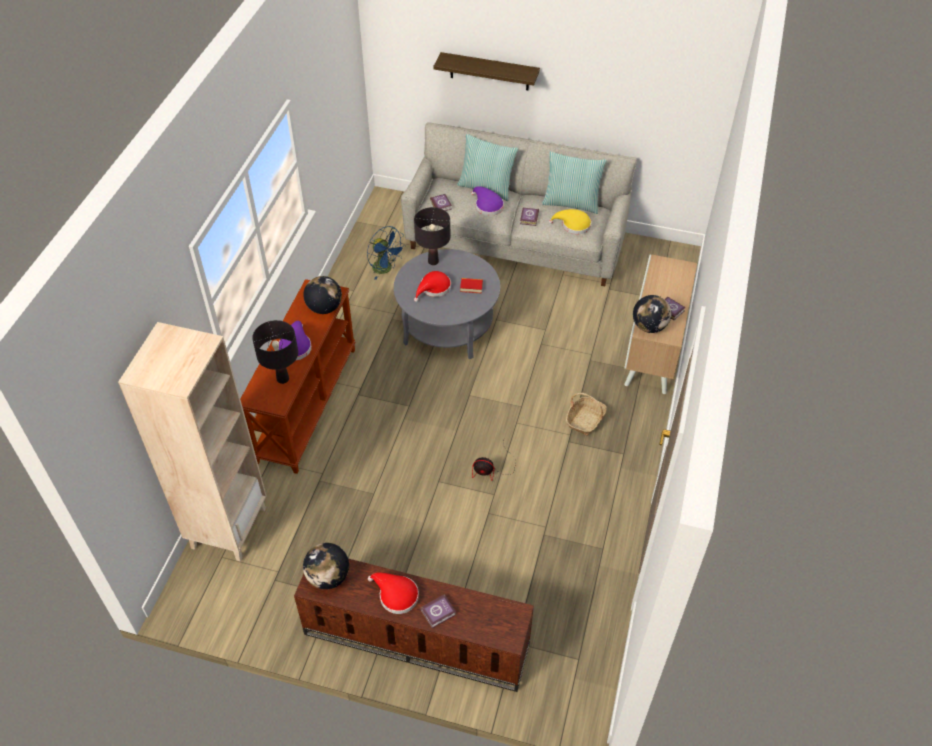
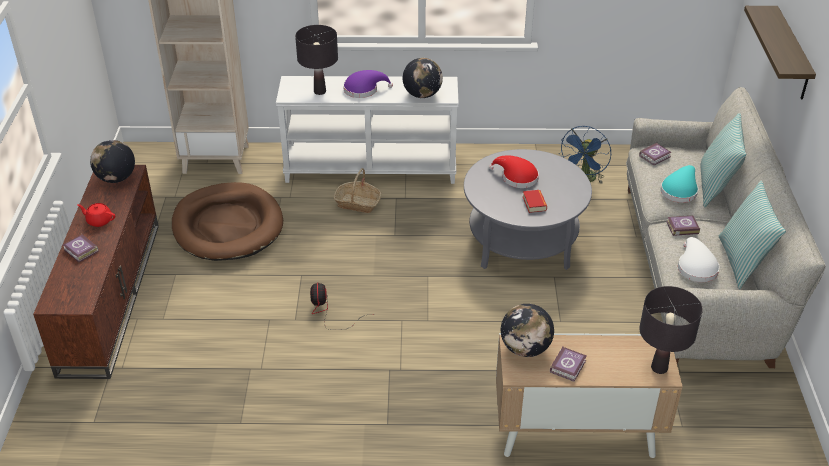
camera: 75 degrees right, 10 degrees down
brown console table [240,279,355,474] -> white console table [276,76,459,184]
red hat [368,573,419,614] -> red teapot [77,203,115,227]
black table lamp [414,207,450,265] -> black table lamp moved to [639,286,703,374]
purple hat [471,186,504,216] -> turquoise hat [660,165,698,203]
yellow hat [549,209,591,234] -> white hat [678,237,720,282]
basket [566,393,607,436] -> basket moved to [334,168,381,213]
none -> brown dog bed [172,182,283,261]

